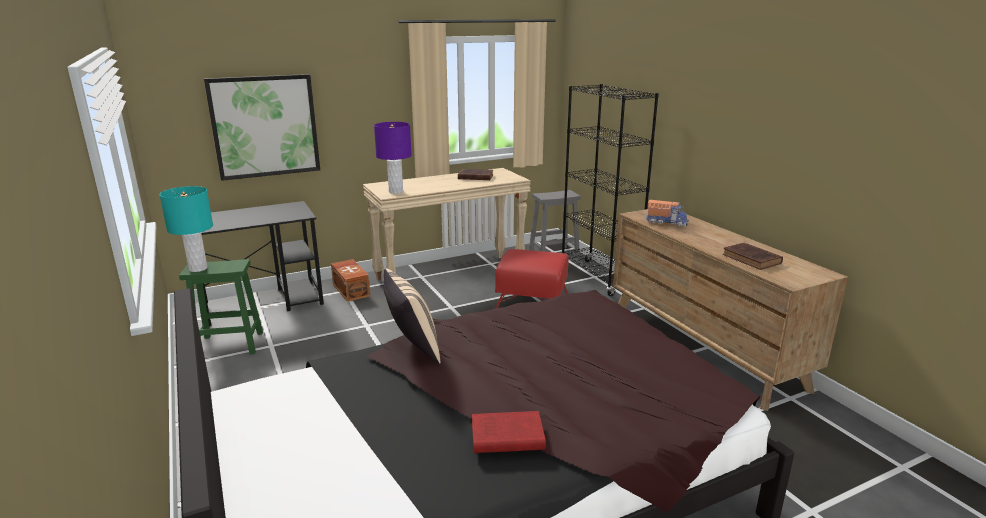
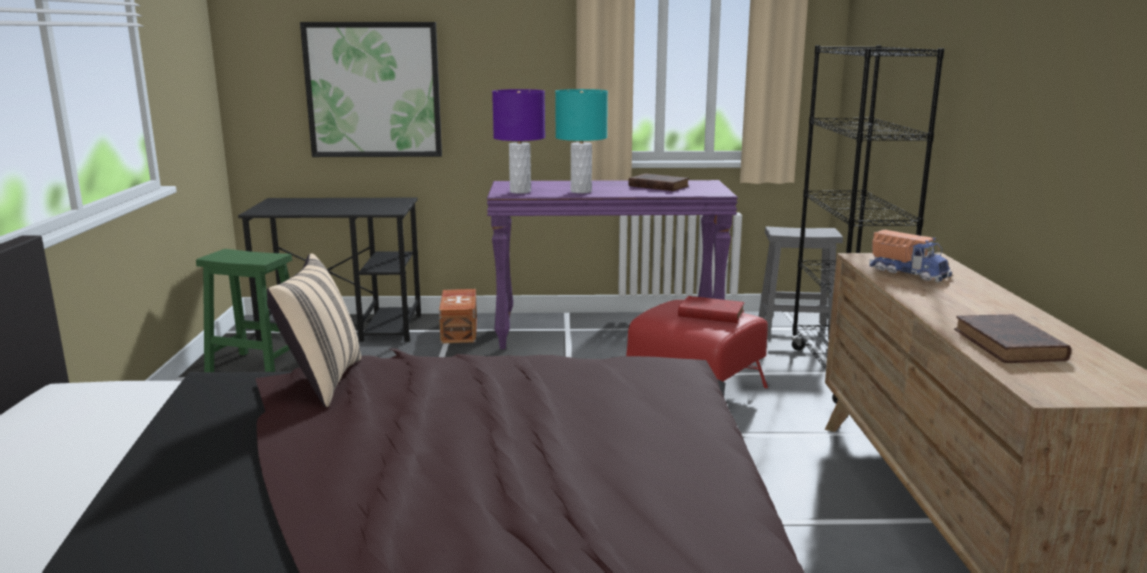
camera: 25 degrees right, 5 degrees down
turquoise table lamp [160,186,213,272] -> turquoise table lamp moved to [555,89,608,193]
beige console table [363,168,531,281] -> purple console table [487,180,738,349]
red book [472,411,546,453] -> red book moved to [678,296,745,323]

